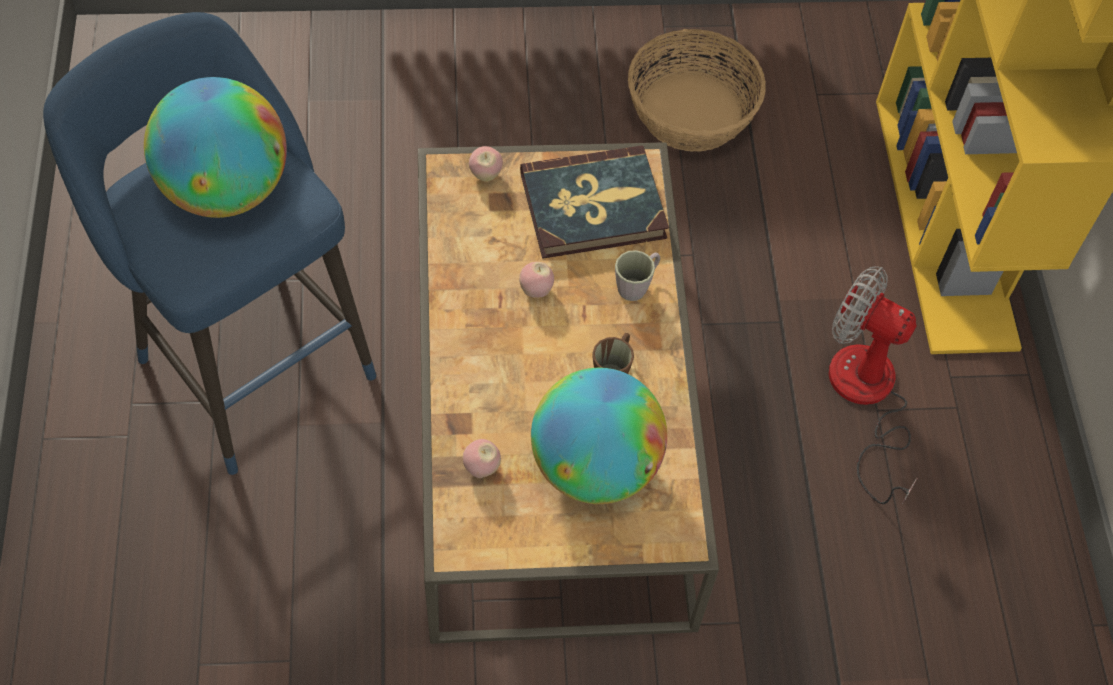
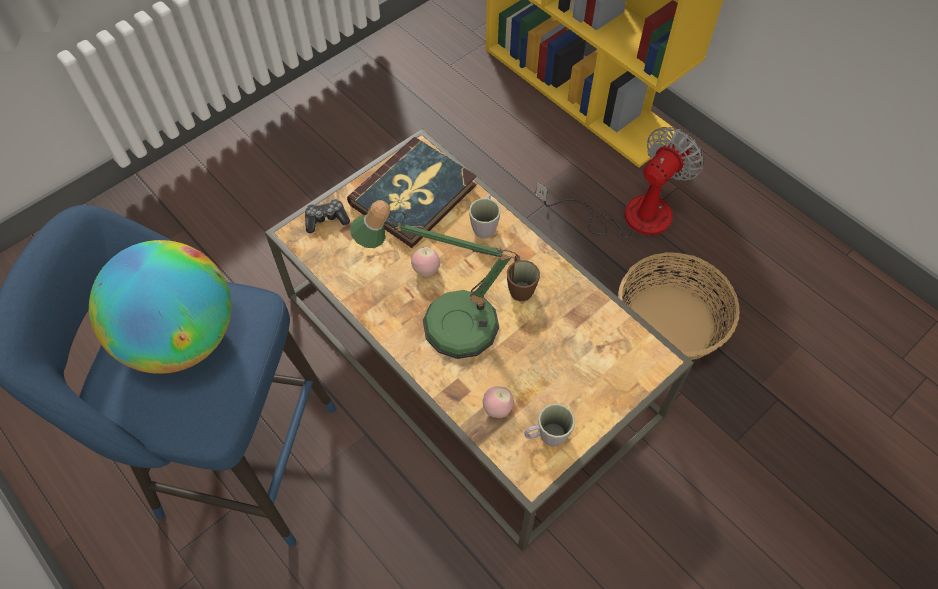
camera: 35 degrees left, 0 degrees up
apple [469,146,503,181] -> game controller [305,199,350,233]
globe [531,368,667,504] -> none
basket [628,29,766,151] -> basket moved to [618,252,740,360]
fan [829,266,917,504] -> fan turned 135 degrees clockwise [535,127,704,238]
none -> table lamp [350,200,518,359]
none -> grey mug [524,404,575,447]

